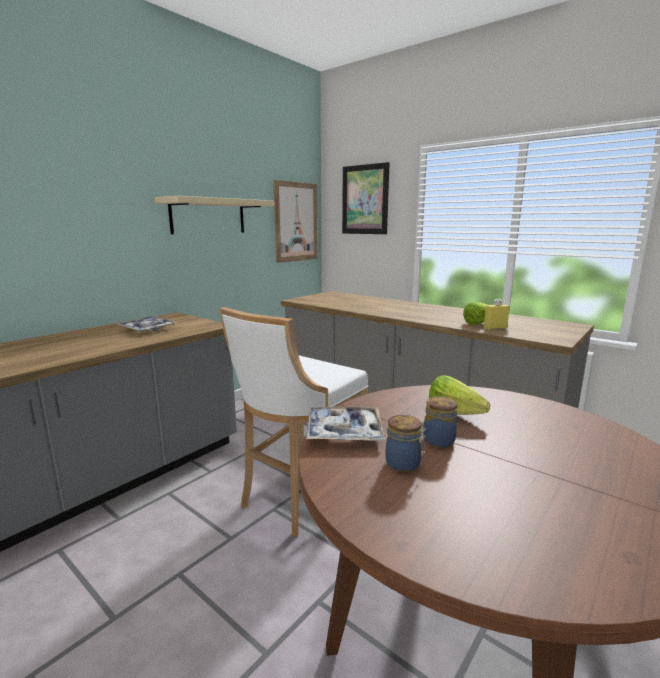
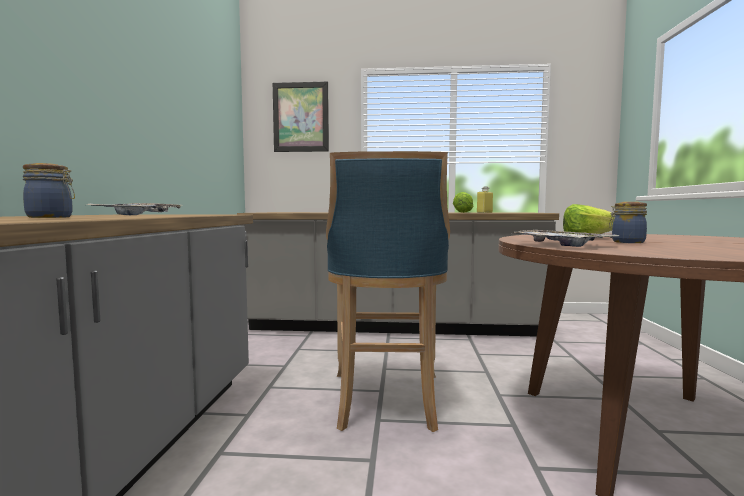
camera: 35 degrees left, 10 degrees down
beige shelf [155,196,274,234] -> none
white stool [219,307,368,537] -> blue stool [326,151,450,432]
picture [273,180,317,263] -> none
jar [385,415,426,472] -> jar moved to [23,163,75,218]

